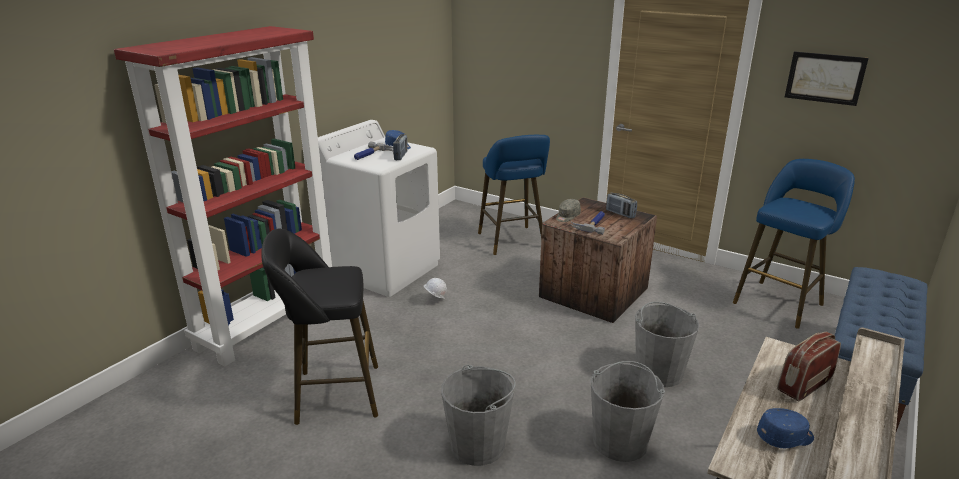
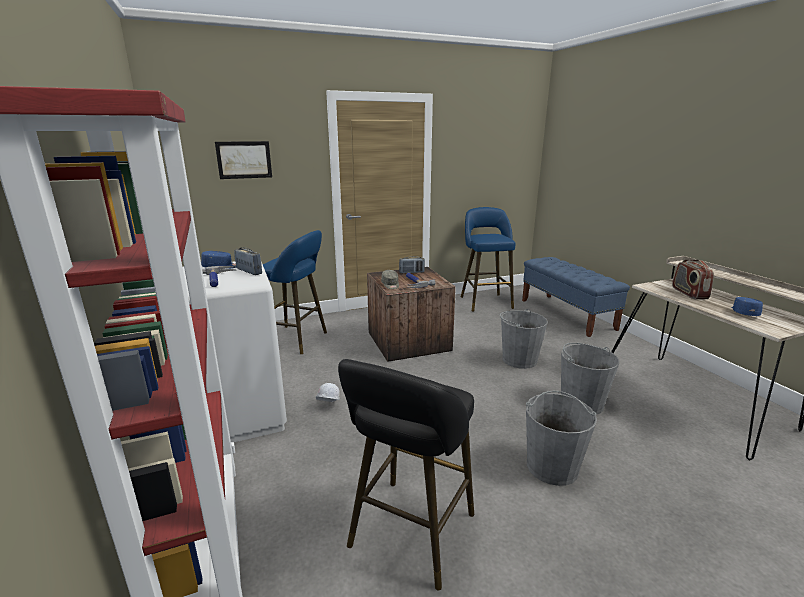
camera: 55 degrees left, 5 degrees down
picture [785,51,869,106] -> picture moved to [215,141,272,179]

